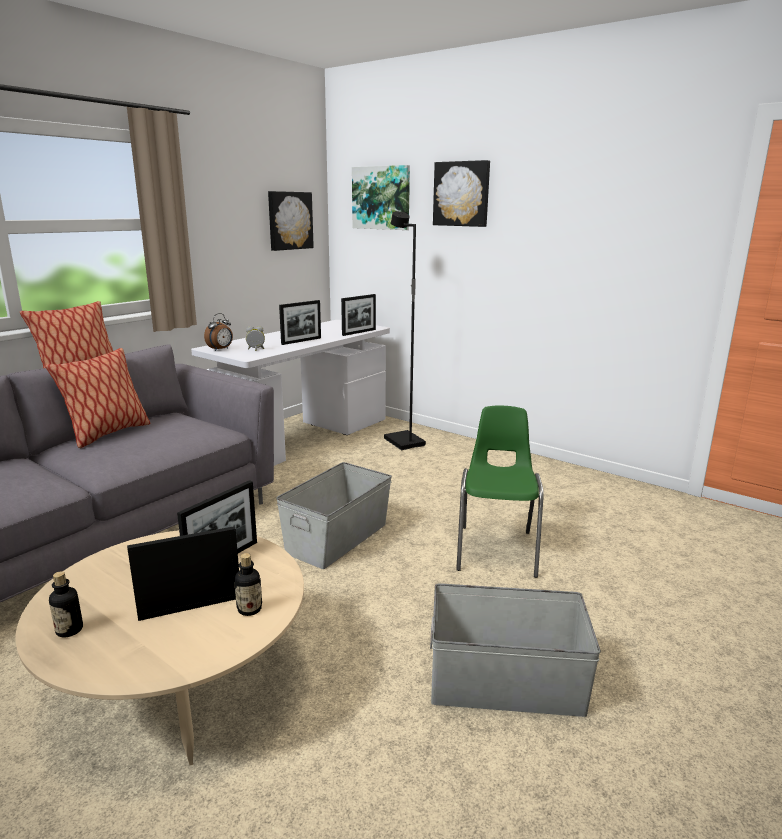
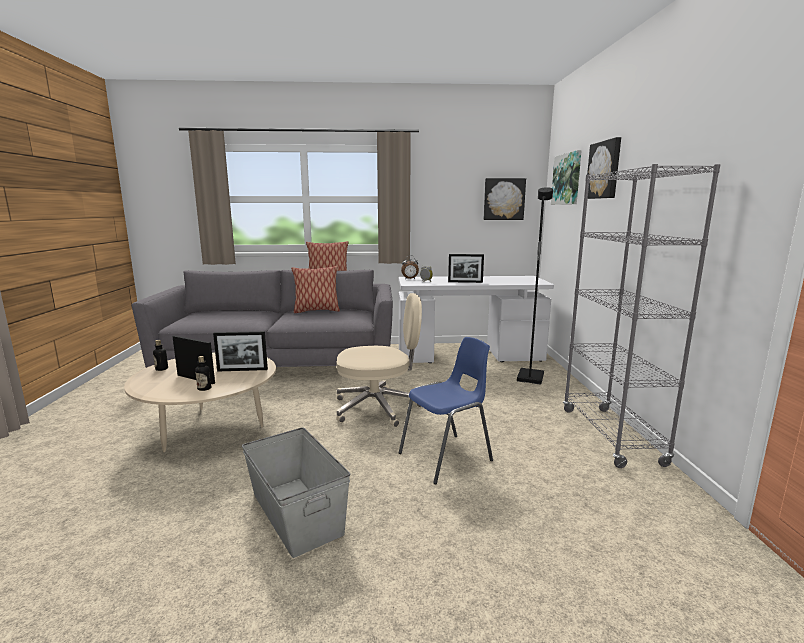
camera: 50 degrees right, 5 degrees down
grey storage box [276,462,392,569] -> beige office chair [336,293,422,427]
picture frame [341,294,376,336] -> none
green chair [456,406,544,578] -> blue chair [399,337,493,484]
none -> grey bookcase [563,164,720,468]

